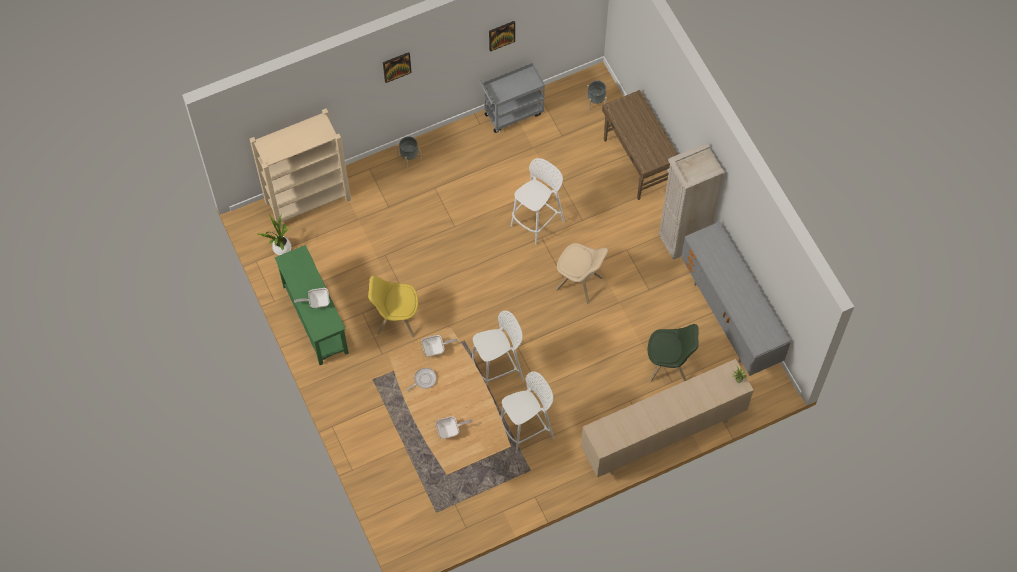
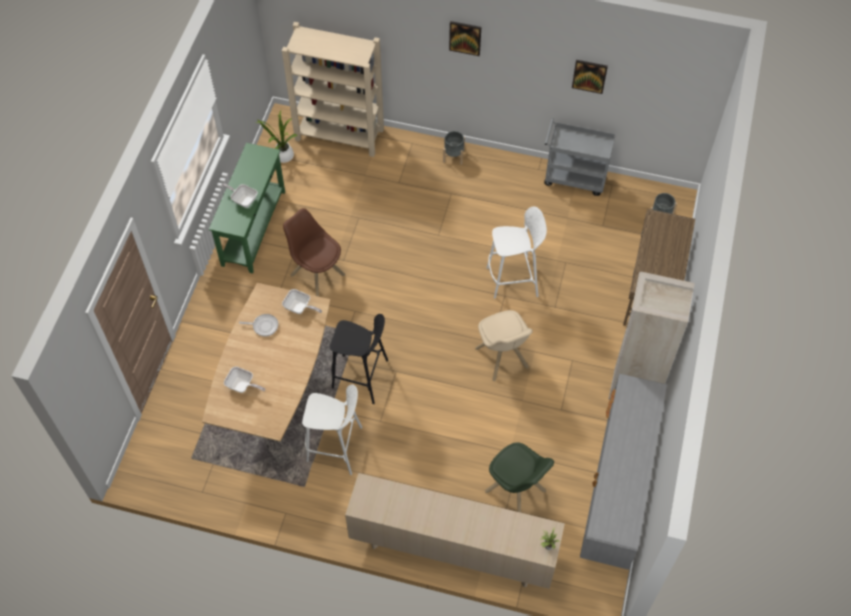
camera: 40 degrees right, 5 degrees down
yellow chair [368,275,418,337] -> brown chair [283,208,345,297]
white stool [472,311,524,386] -> black stool [330,314,388,404]

